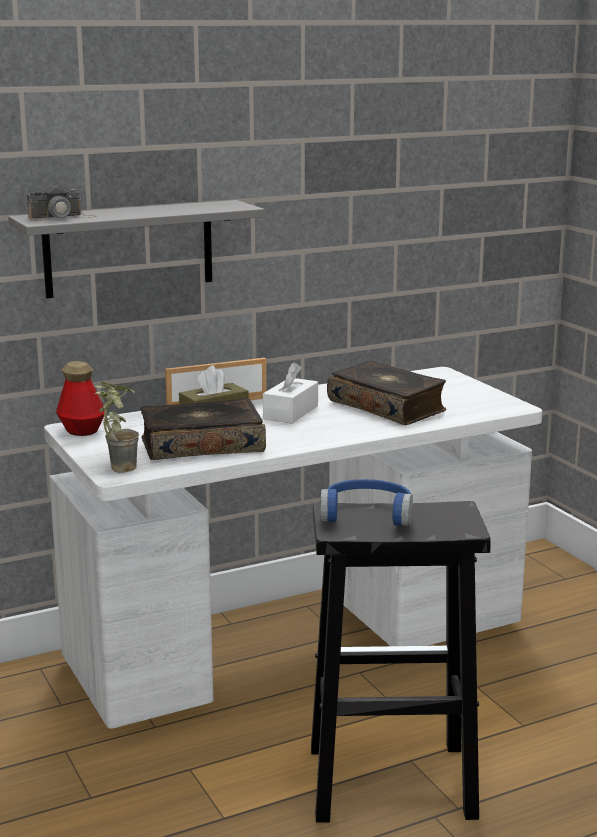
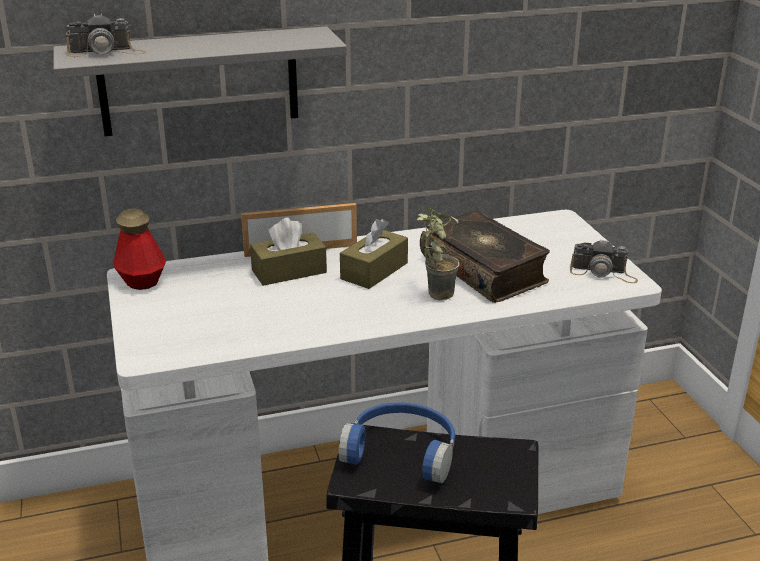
camera: 10 degrees right, 10 degrees up
potted plant [94,382,139,473] -> potted plant moved to [417,207,460,300]
book [140,398,266,460] -> none
white tissue box [263,362,318,424] -> brown tissue box [340,219,408,289]
none -> camera [570,239,638,283]

